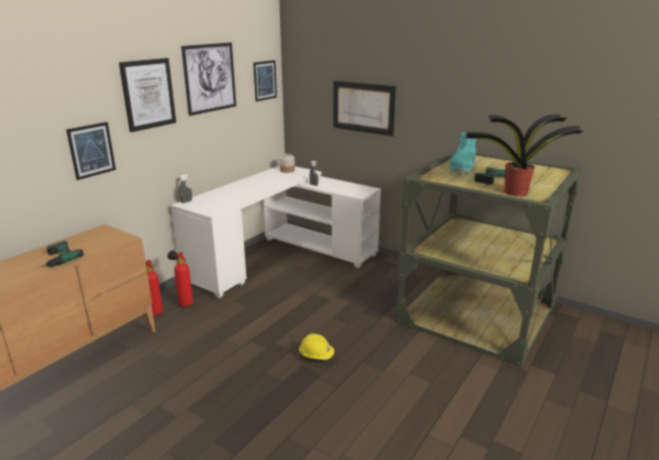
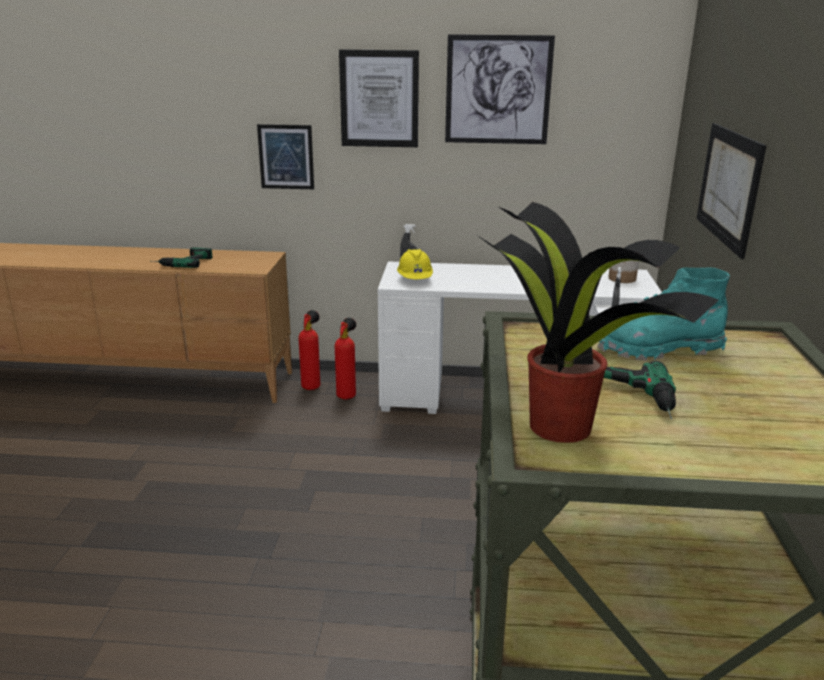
camera: 60 degrees right, 0 degrees up
picture [253,60,277,102] -> none
yellow hard hat [299,334,334,360] -> yellow hard hat moved to [397,249,433,279]

